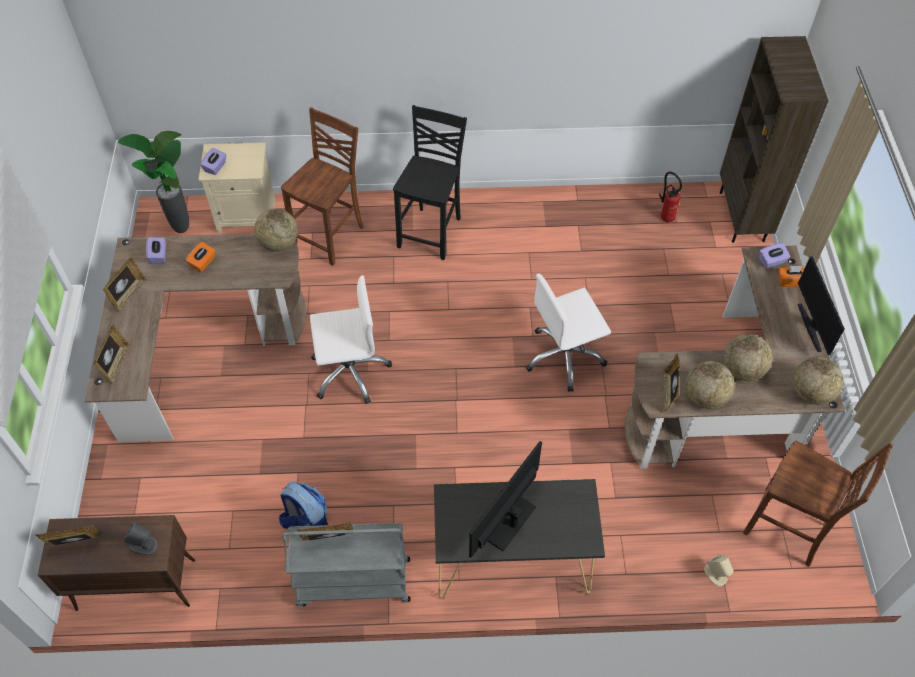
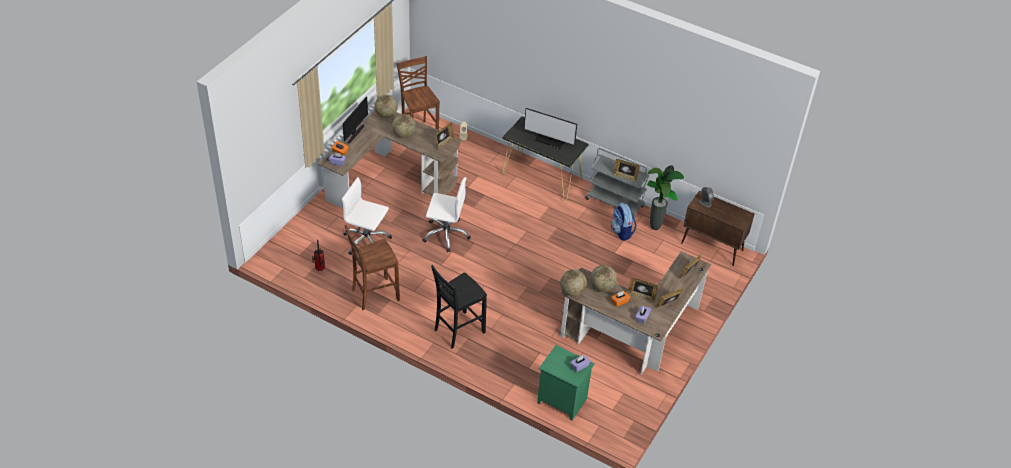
camera: 150 degrees left, 10 degrees down
picture frame [36,525,103,546] -> picture frame moved to [628,278,658,303]
potted plant [118,131,189,233] -> potted plant moved to [647,165,684,230]
beige nightstand [199,143,275,233] -> green nightstand [537,345,595,420]
brown chair [281,107,364,266] -> brown chair moved to [344,225,400,310]
white office chair [310,275,392,404] -> white office chair moved to [342,177,392,255]
monitor [469,441,542,558] -> monitor turned 45 degrees clockwise [524,108,577,149]
globe [685,361,735,409] -> globe moved to [590,265,617,292]
brown bookcase [720,36,828,243] -> none

